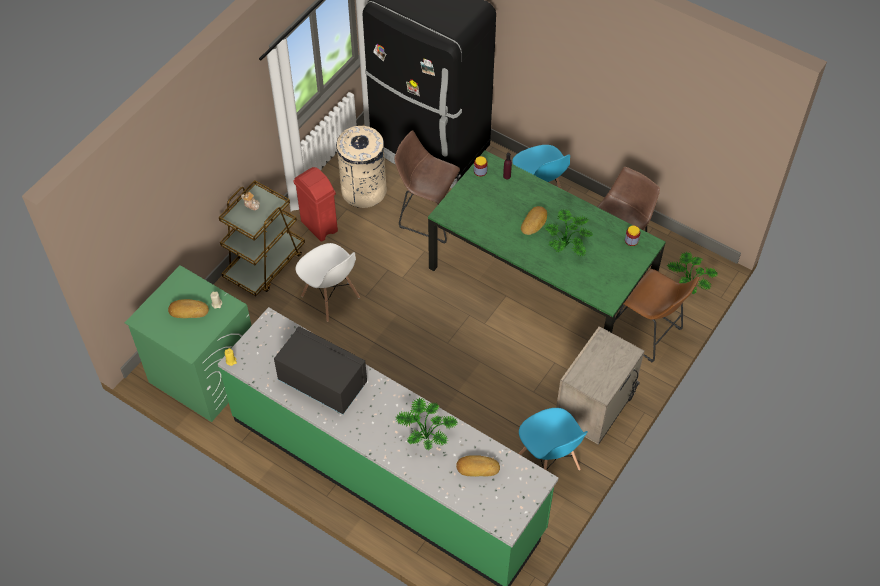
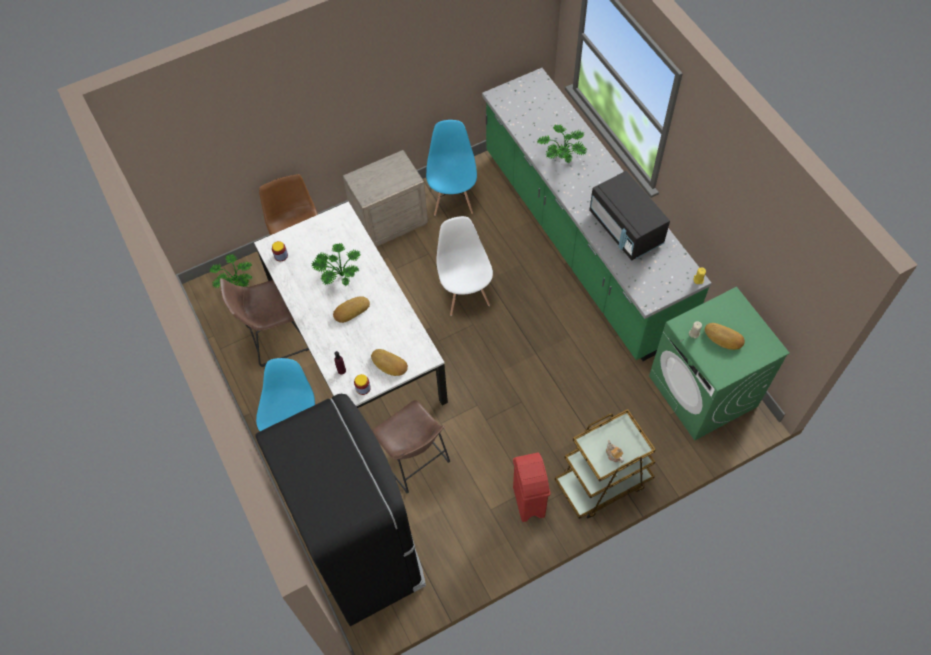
camera: 150 degrees left, 5 degrees up
white chair [295,243,360,322] -> white chair moved to [436,216,493,316]
beige trash can [336,126,387,208] -> none
green dining table [428,150,666,333] -> white dining table [254,201,448,408]
bread [456,455,500,477] -> bread moved to [371,349,408,376]

